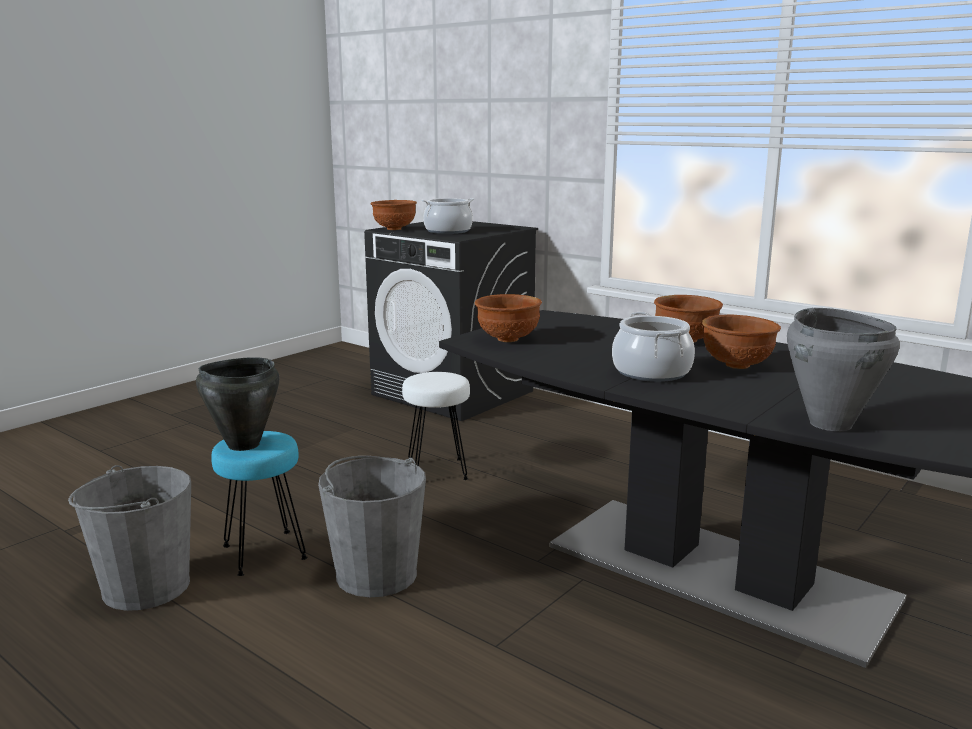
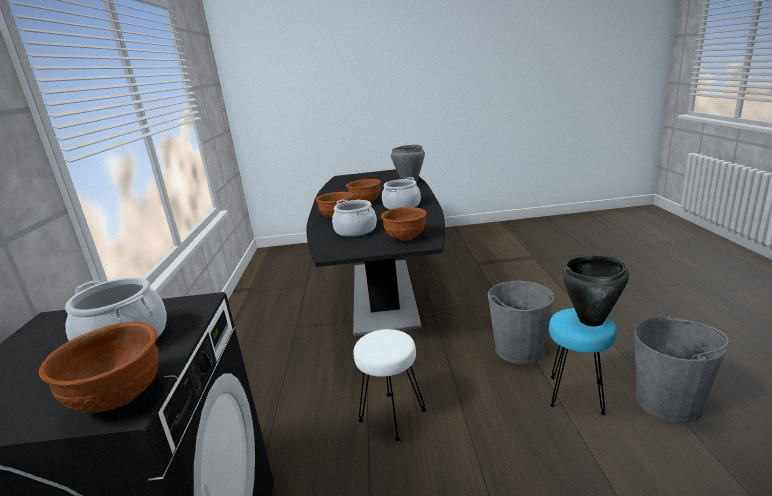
camera: 130 degrees left, 5 degrees up
none -> cooking pot [332,200,377,237]

